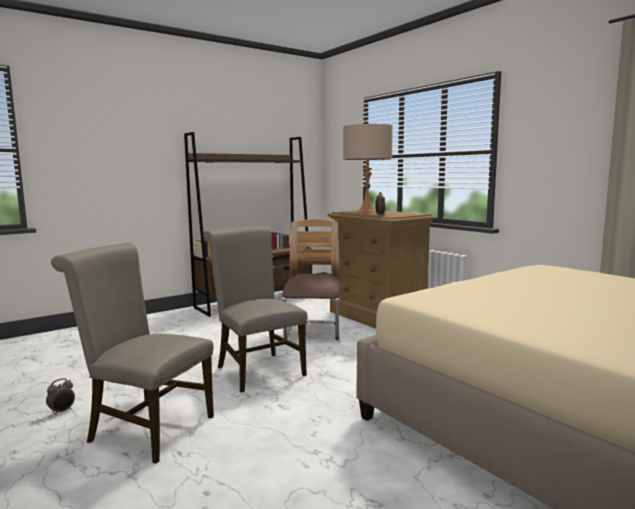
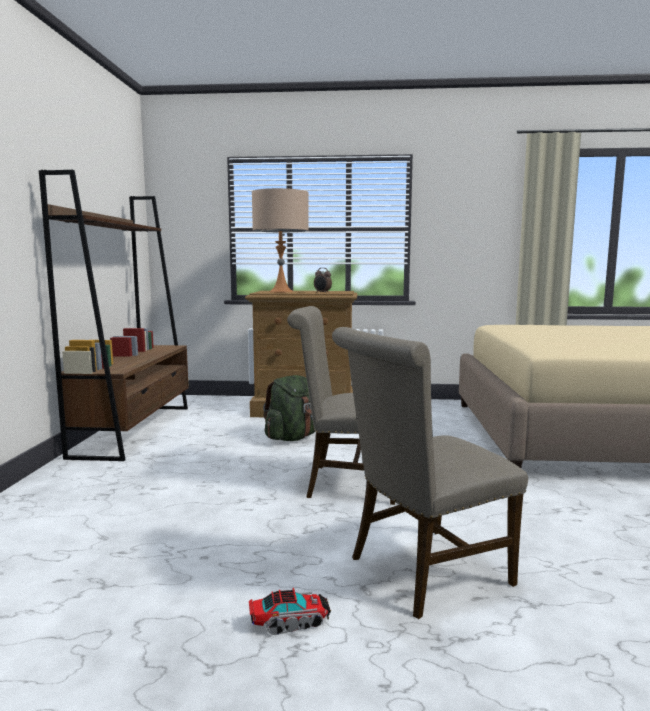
camera: 50 degrees left, 0 degrees up
alarm clock [46,378,75,415] -> toy truck [249,588,331,635]
chair [282,219,340,340] -> green backpack [263,375,315,441]

